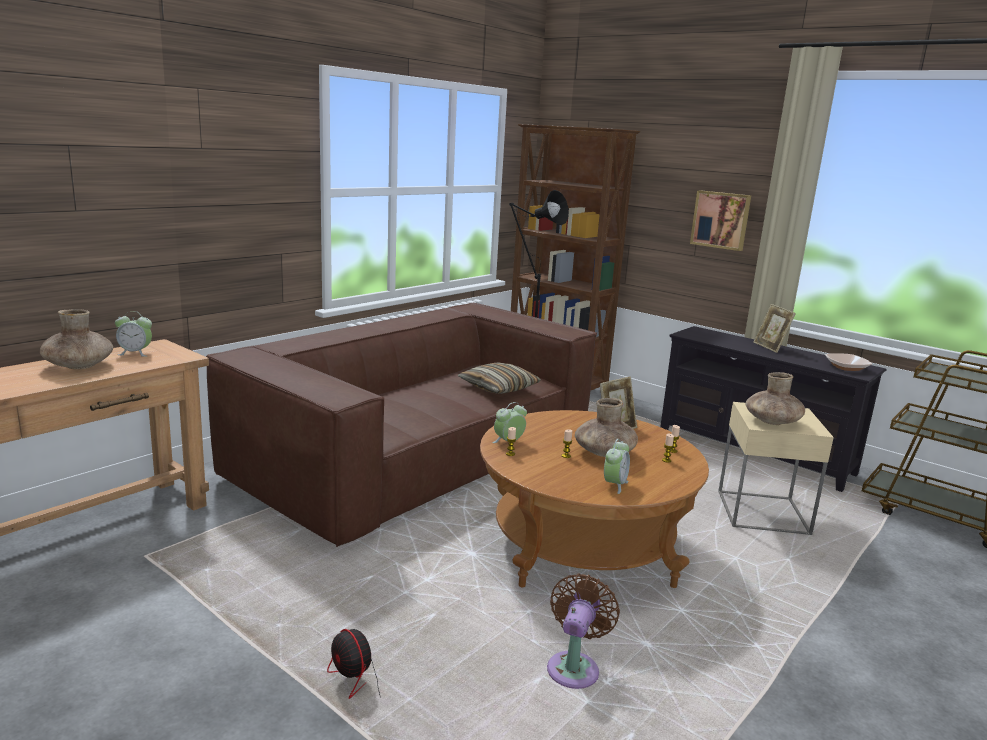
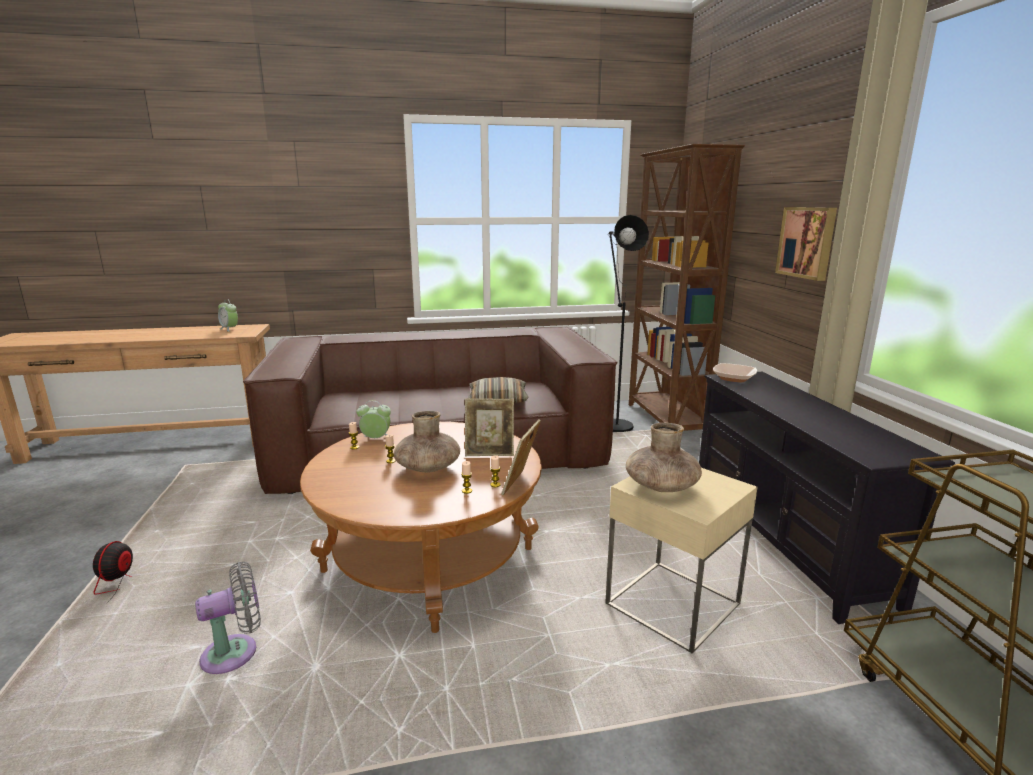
camera: 40 degrees right, 0 degrees up
brown vase [40,309,113,369] -> none
brown fan [547,574,620,689] -> grey fan [195,562,261,674]
alarm clock [604,439,630,494] -> none
picture frame [753,304,796,353] -> picture frame moved to [501,419,541,495]
bowl [825,353,872,371] -> bowl moved to [713,363,757,382]

